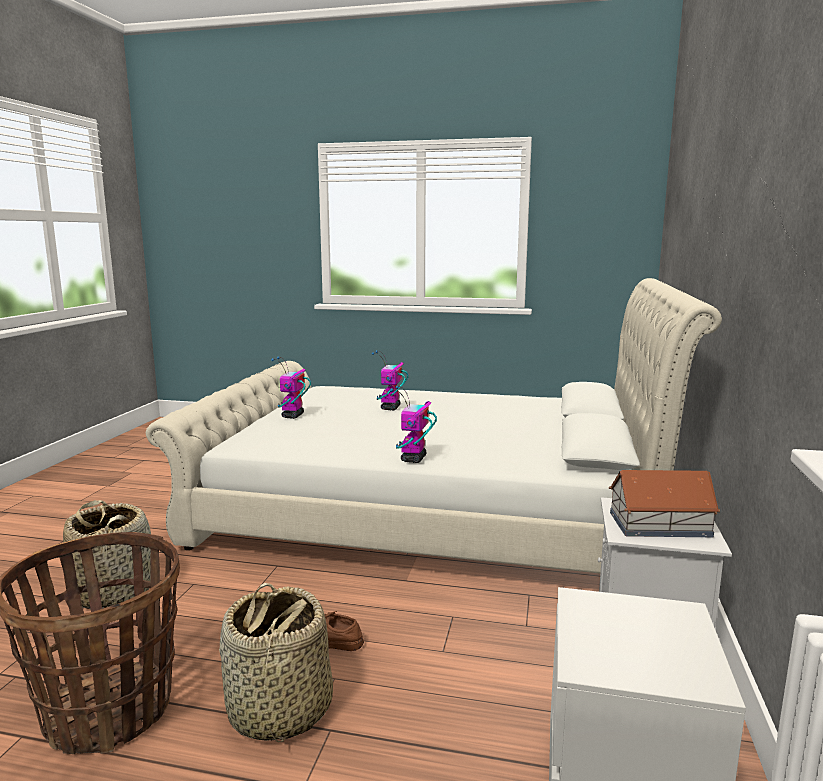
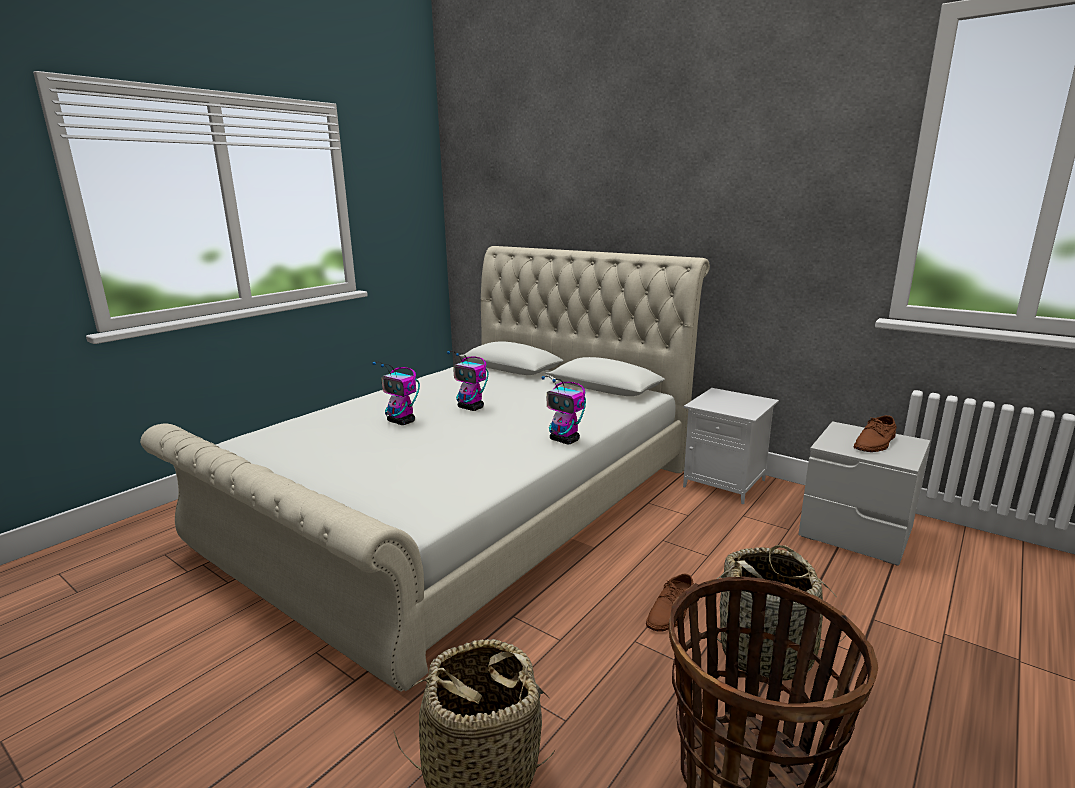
camera: 65 degrees left, 5 degrees up
toy robot [271,357,311,419] -> toy robot moved to [447,351,489,411]
toy house [609,470,720,537] -> none
none -> brown shoe [854,415,897,452]

